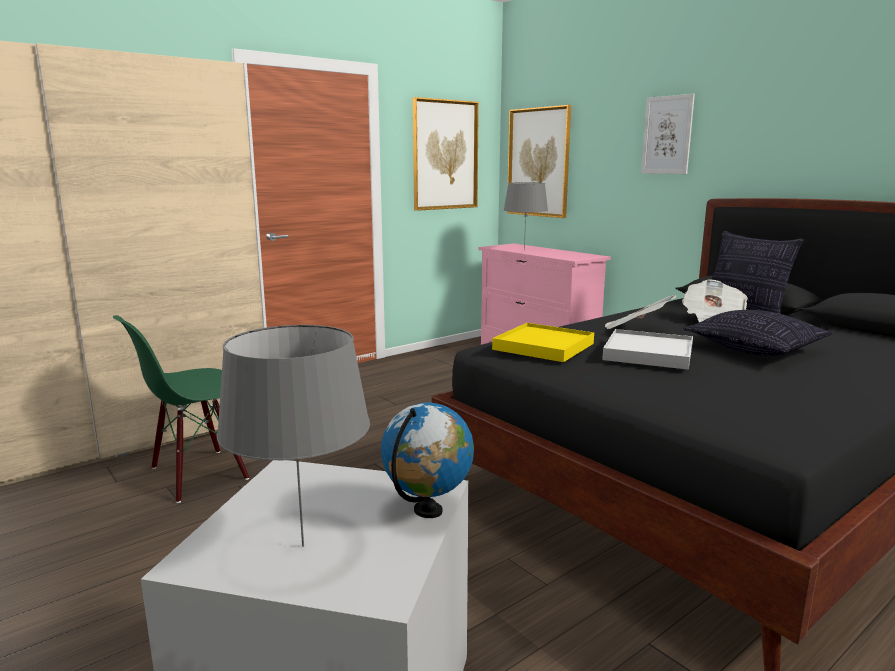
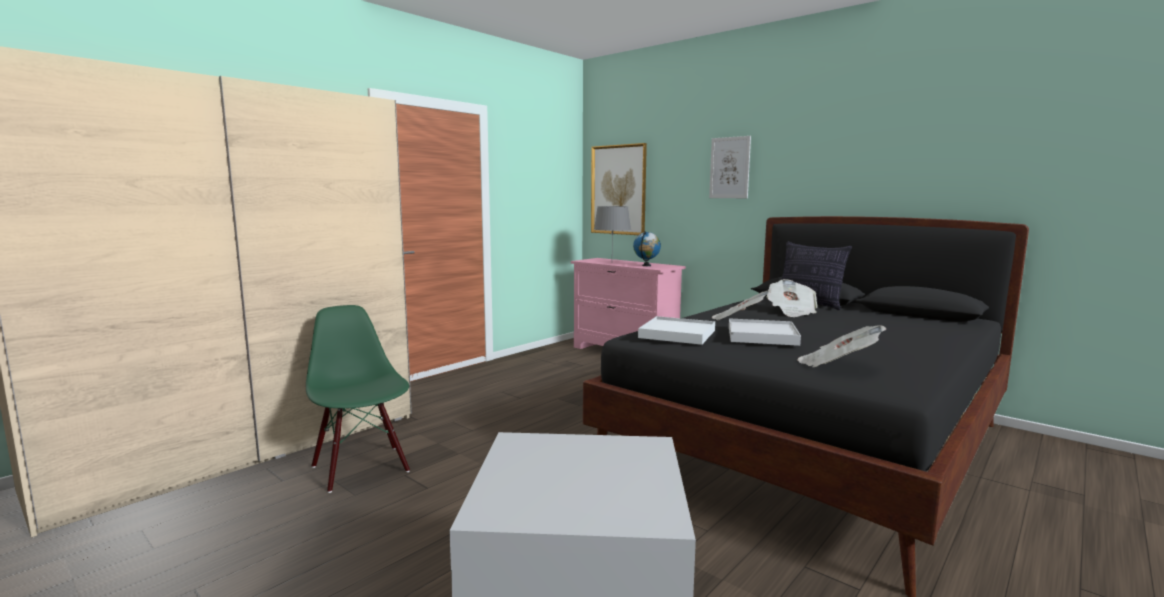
camera: 10 degrees left, 5 degrees down
green chair [113,315,249,503] -> green chair turned 105 degrees clockwise [306,305,410,493]
grey table lamp [217,325,370,547] -> none
globe [381,402,474,518] -> globe moved to [633,231,661,266]
picture [413,97,479,211] -> none
yellow tray [492,323,594,362] -> white tray [638,316,715,345]
pillow [683,310,834,356] -> none
none -> newspaper [797,325,886,367]

